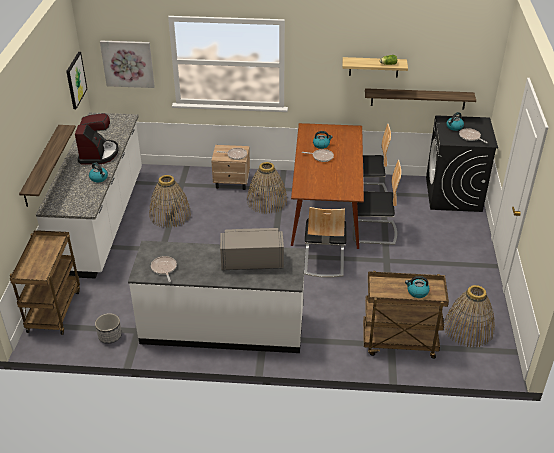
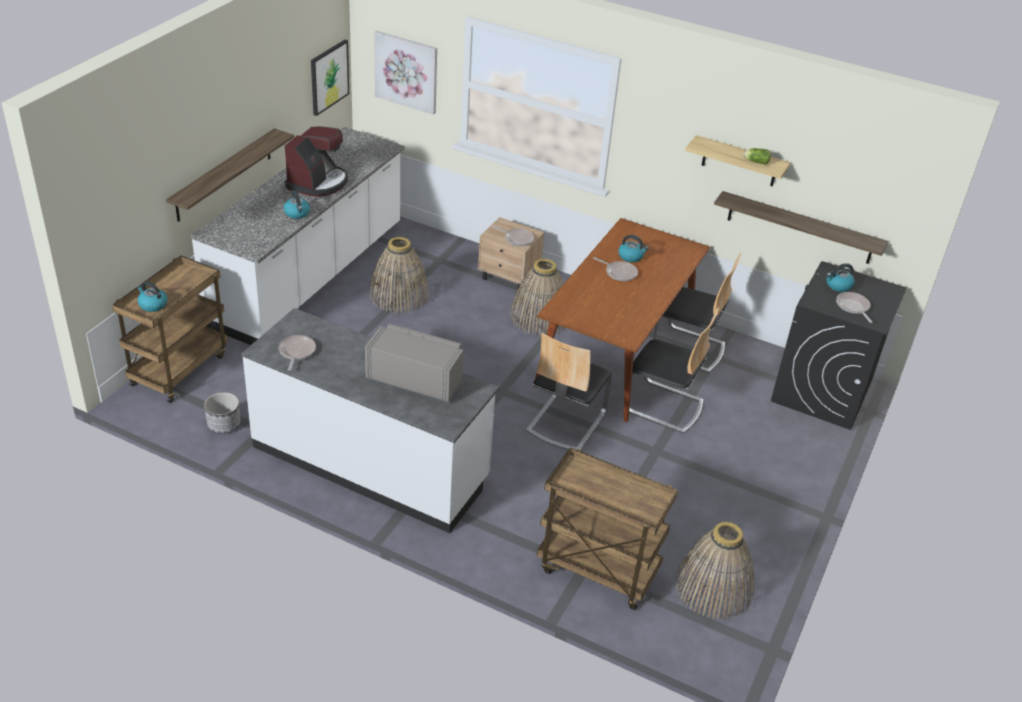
camera: 20 degrees right, 0 degrees up
kettle [405,276,430,298] -> kettle moved to [137,281,167,312]

